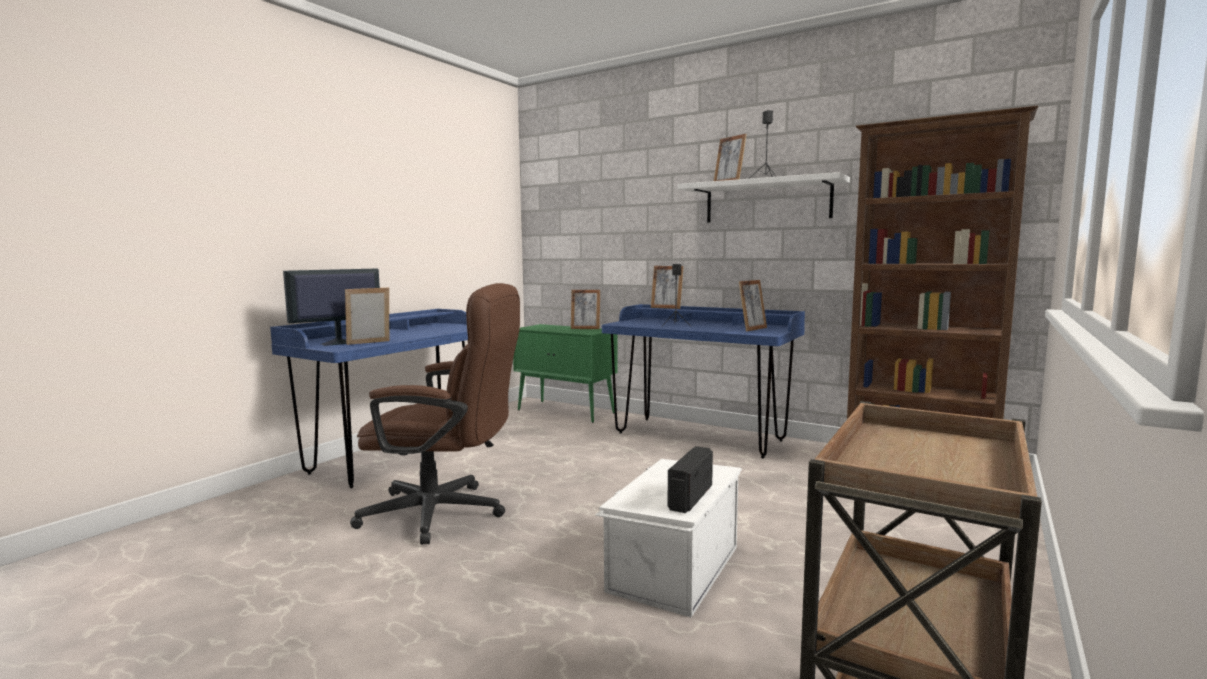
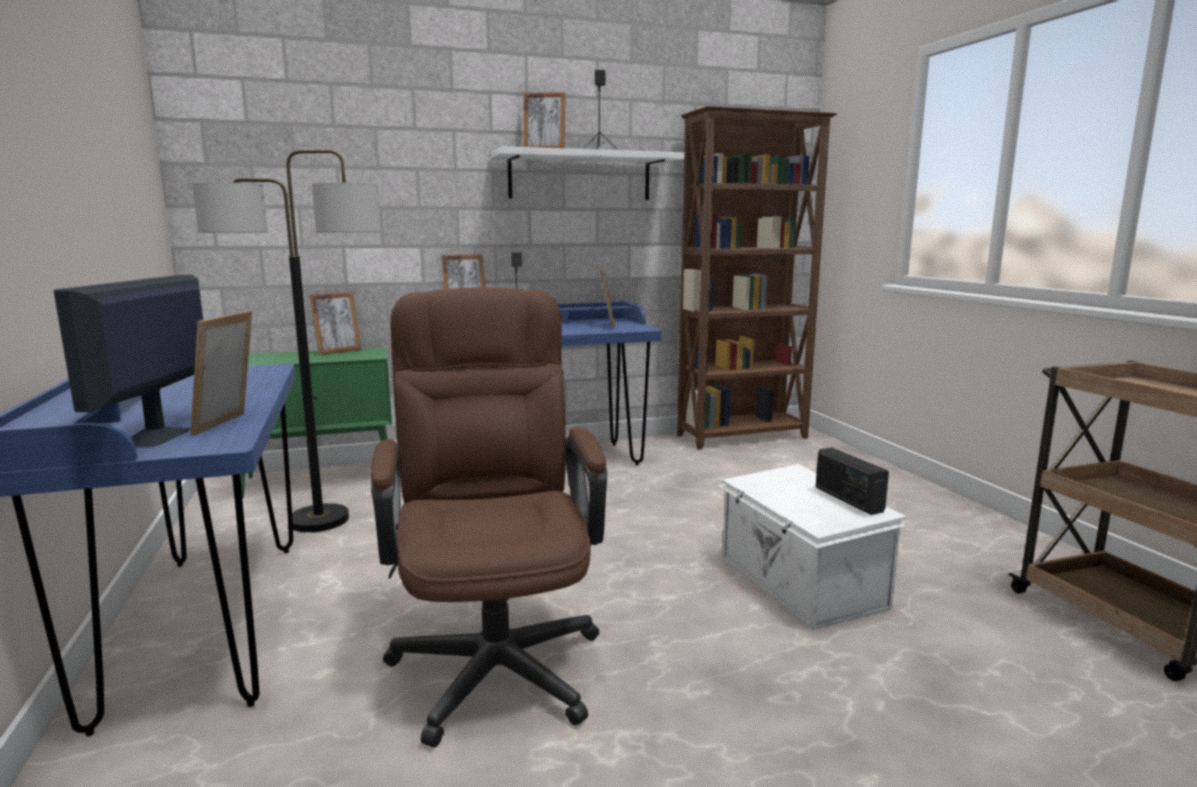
camera: 50 degrees left, 5 degrees up
brown office chair [350,283,520,545] -> brown office chair turned 60 degrees counterclockwise [371,287,607,748]
none -> floor lamp [192,150,381,532]

